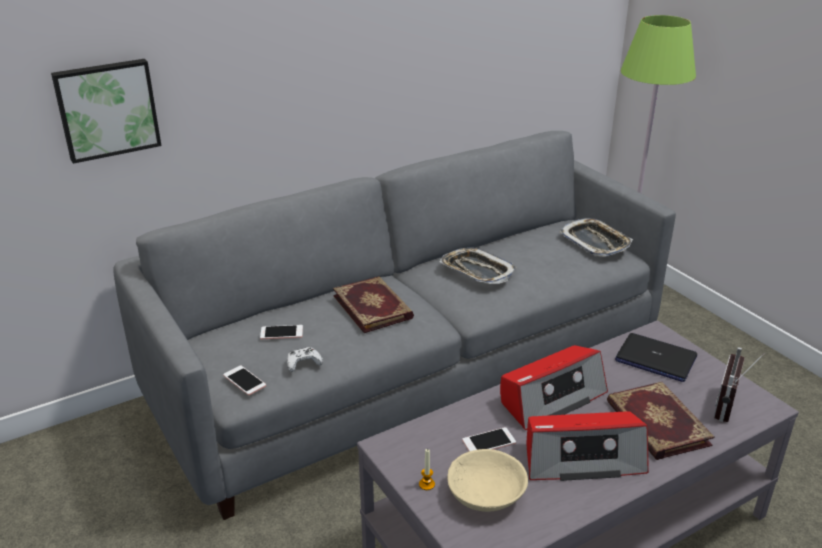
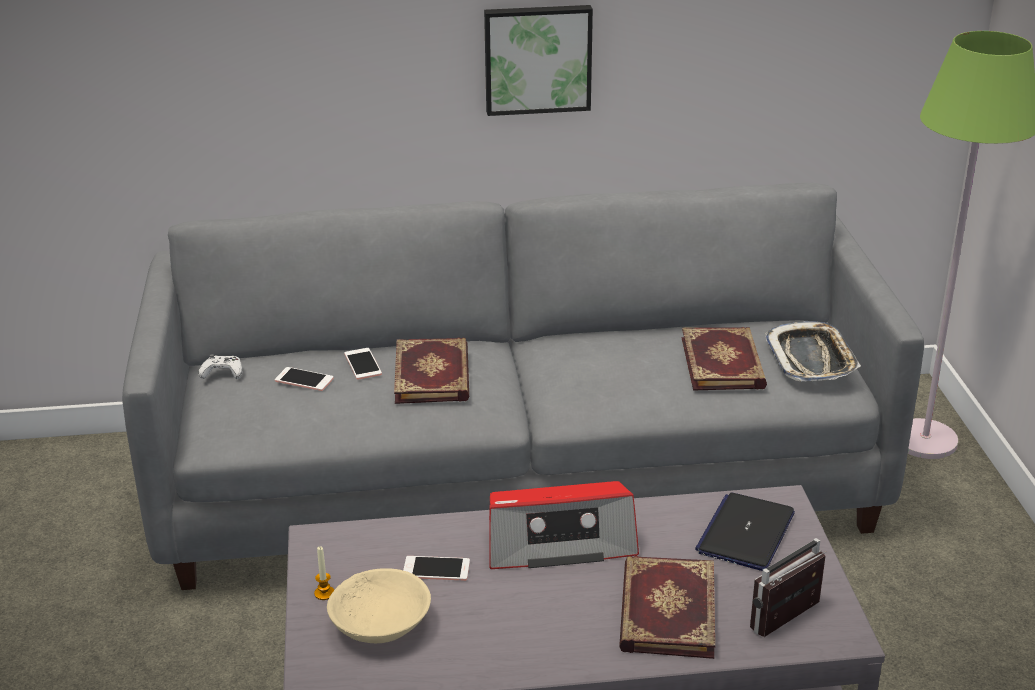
camera: 25 degrees right, 0 degrees up
picture [51,59,161,164] -> picture moved to [484,5,593,116]
phone [223,365,266,395] -> phone moved to [344,348,382,379]
white game controller [287,347,323,372] -> white game controller moved to [198,355,242,379]
tray [440,247,517,284] -> none
radio [527,411,649,481] -> none
laptop [615,333,697,382] -> laptop turned 60 degrees clockwise [695,493,795,571]
none -> book [682,327,767,391]

